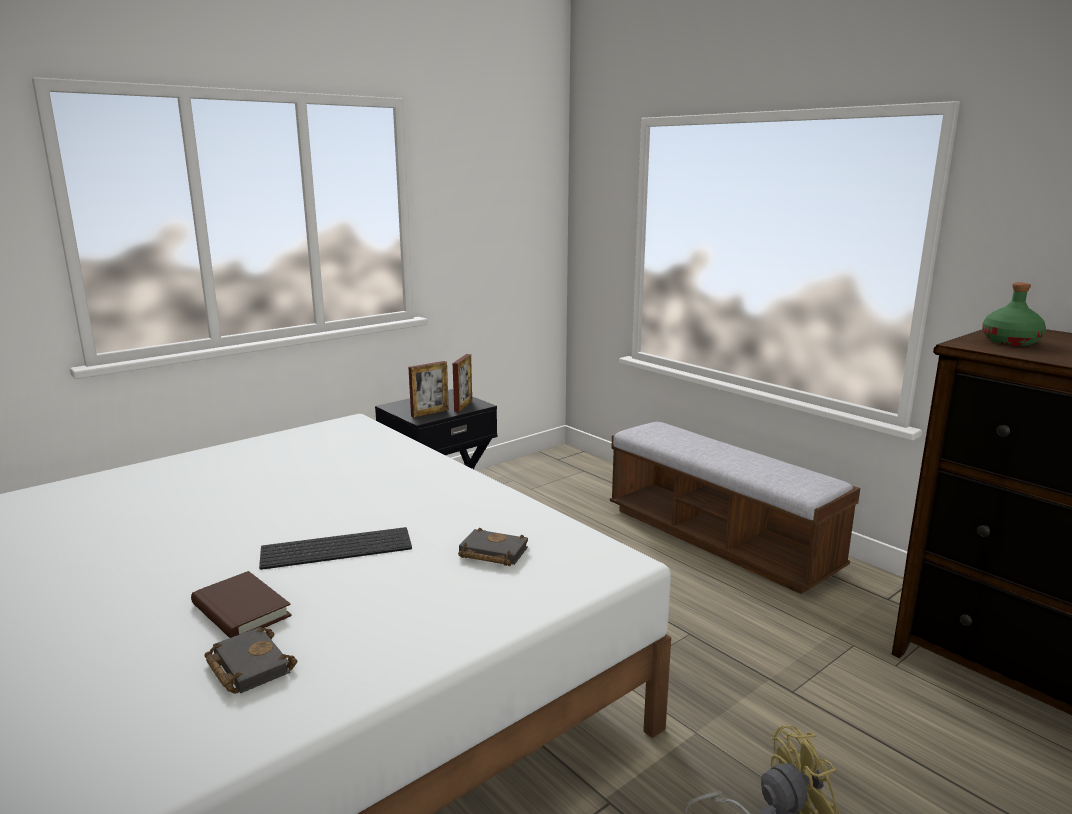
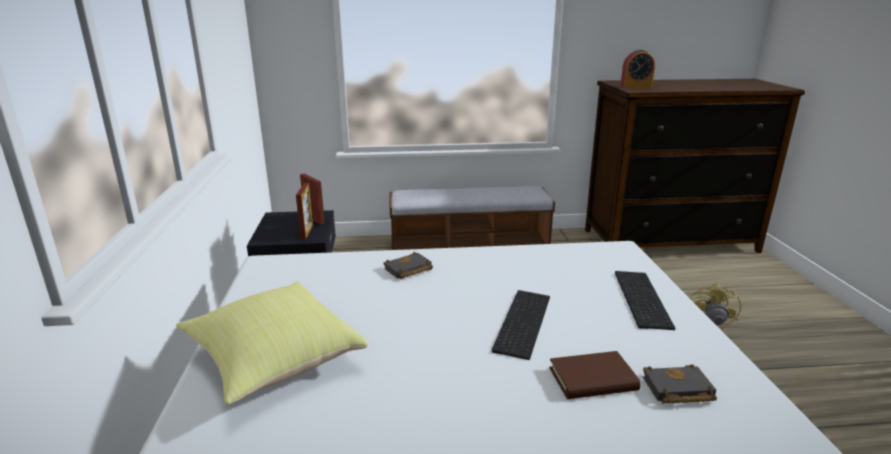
camera: 55 degrees left, 5 degrees up
black book [458,528,528,566] -> black book moved to [383,252,433,279]
green bottle [982,282,1046,346] -> alarm clock [620,49,655,88]
none -> yellow pillow [176,281,368,405]
none -> keyboard [615,271,675,330]

